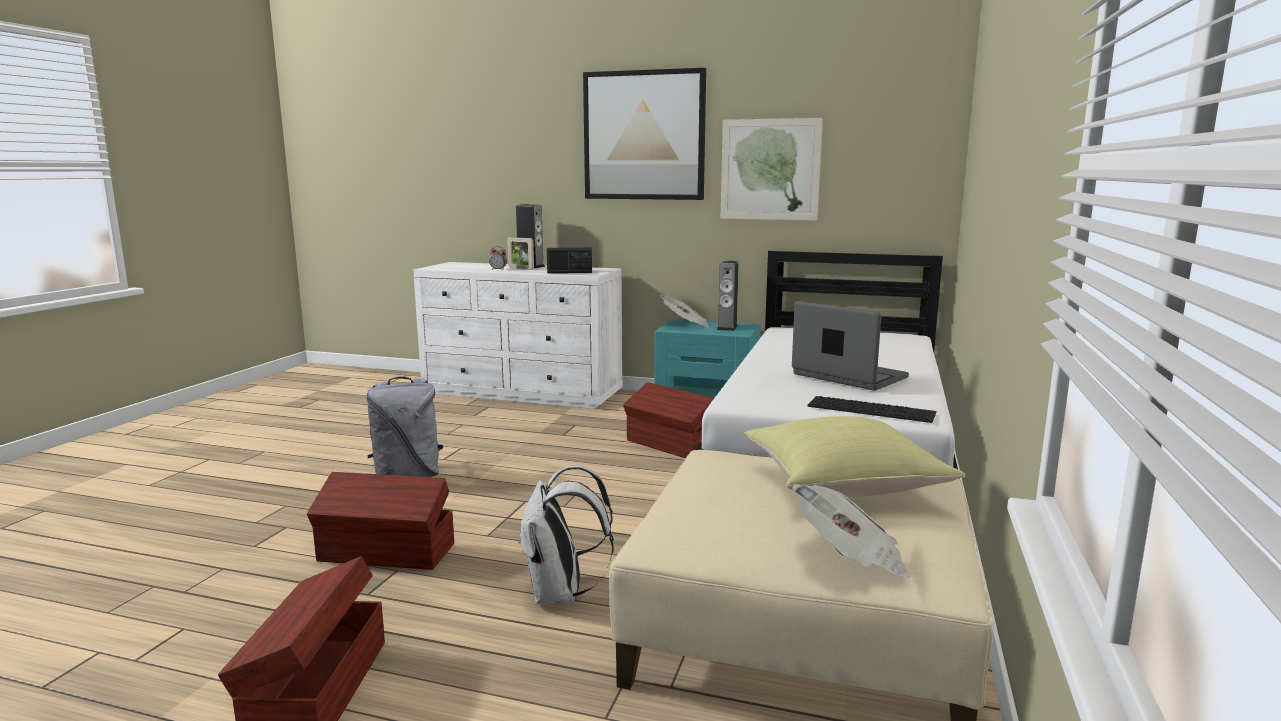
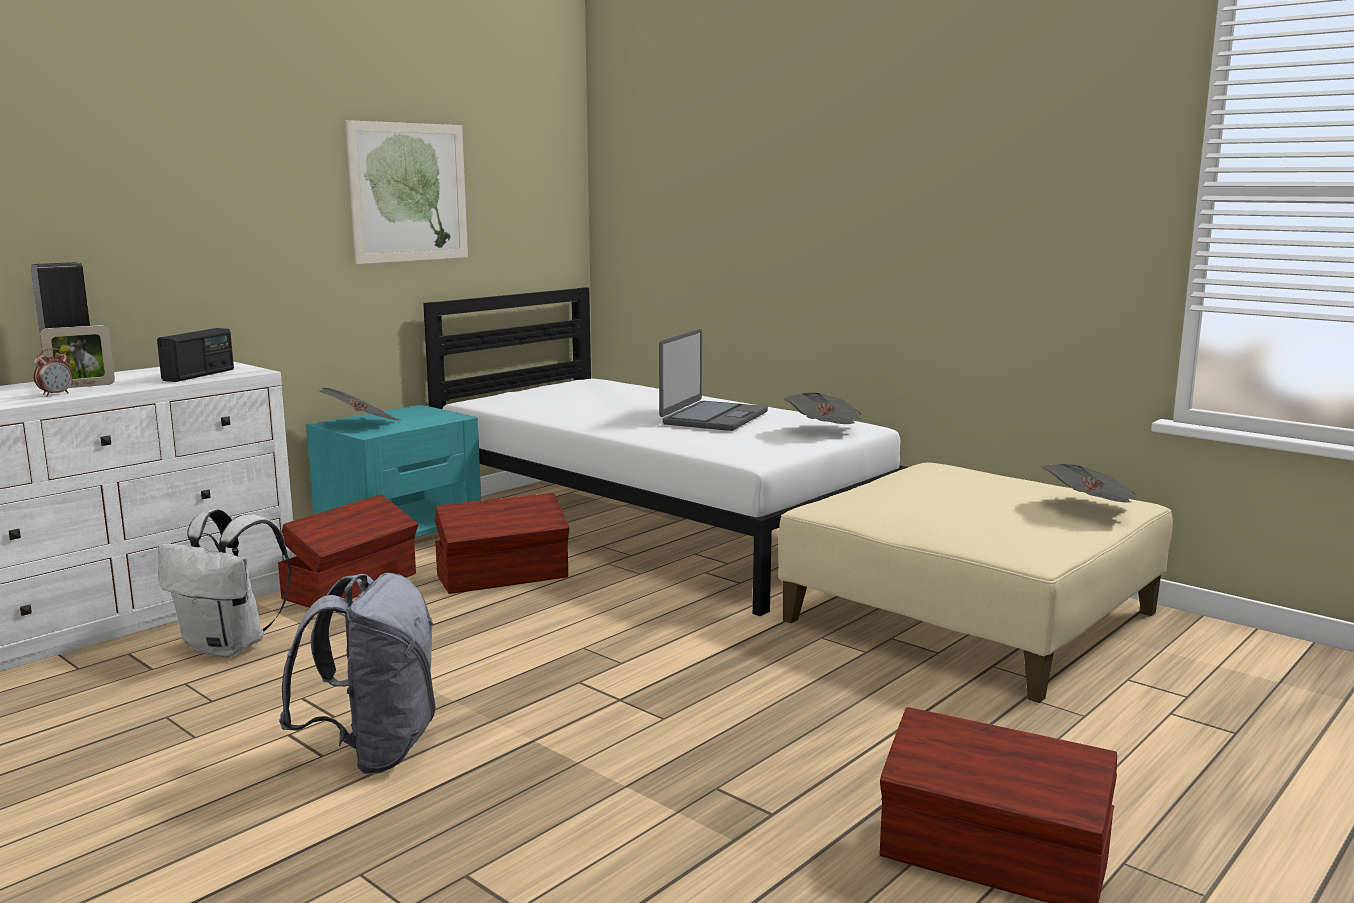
camera: 65 degrees left, 0 degrees up
brown storage box [307,472,454,570] -> brown storage box moved to [278,494,418,608]
white backpack [518,465,614,604] -> white backpack moved to [158,509,291,658]
picture [583,68,706,200] -> none
speaker [717,261,739,331] -> none
yellow pillow [744,416,966,497] -> none
laptop [792,301,909,391] -> laptop turned 135 degrees clockwise [659,329,768,431]
keyboard [807,396,937,423] -> newspaper [784,393,862,424]

